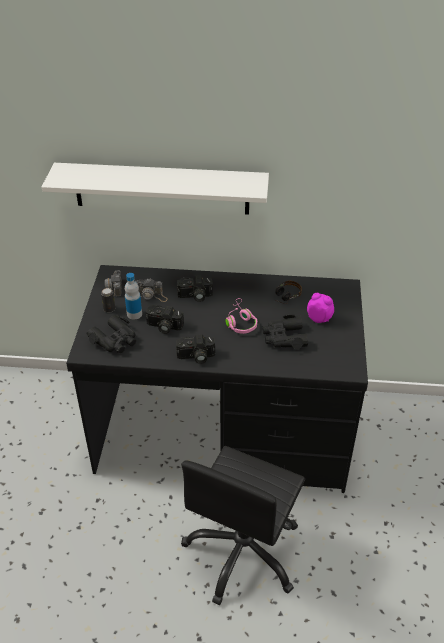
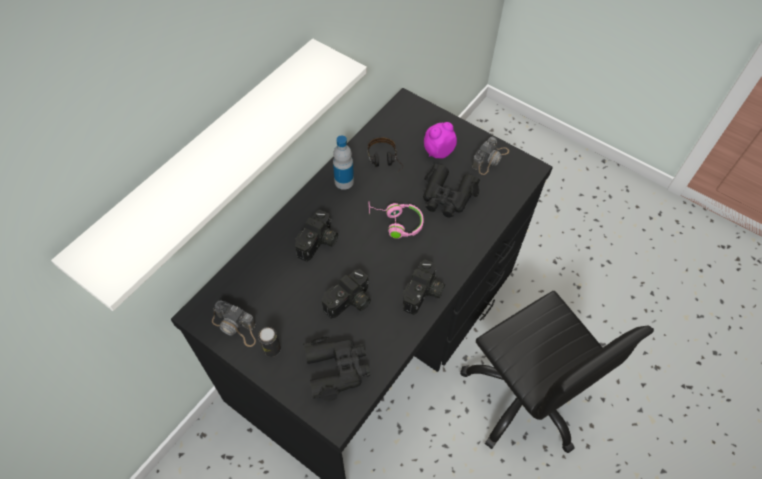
camera: 60 degrees left, 15 degrees up
bottle [125,273,142,320] -> bottle moved to [333,136,354,190]
camera [135,278,168,302] -> camera moved to [472,136,509,175]

